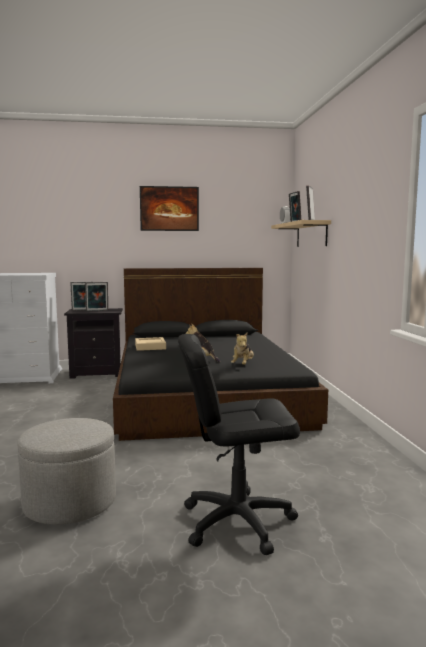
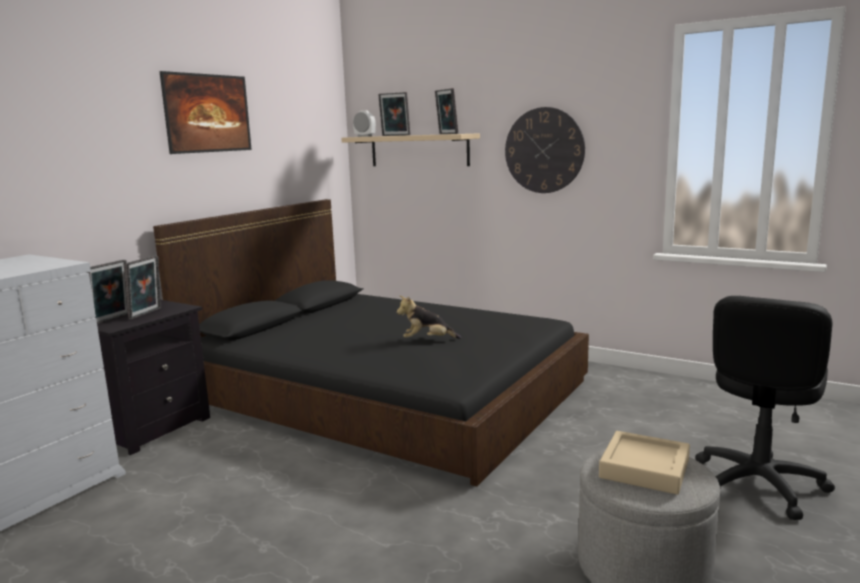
camera: 50 degrees left, 5 degrees up
beige tray [135,337,166,351] -> beige tray moved to [599,431,690,495]
plush toy [231,332,254,365] -> none
none -> wall clock [505,107,585,193]

